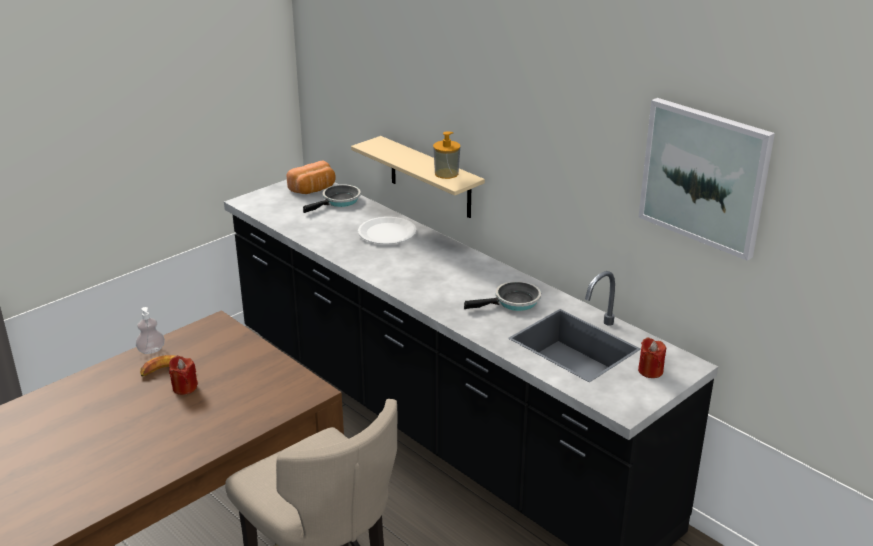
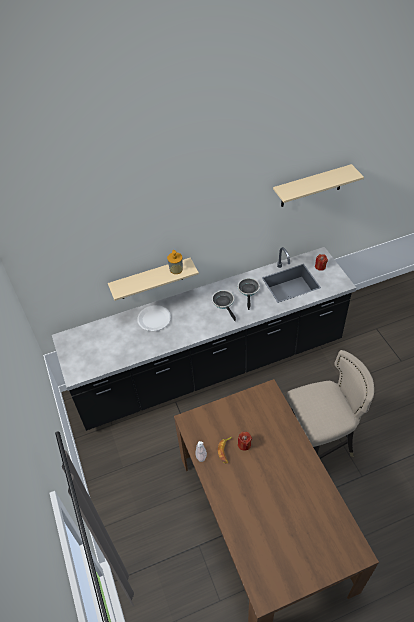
camera: 65 degrees left, 20 degrees up
bread [287,160,335,194] -> none
frying pan [303,184,361,213] -> frying pan moved to [212,290,236,321]
picture [638,98,775,261] -> beige shelf [273,164,364,207]

